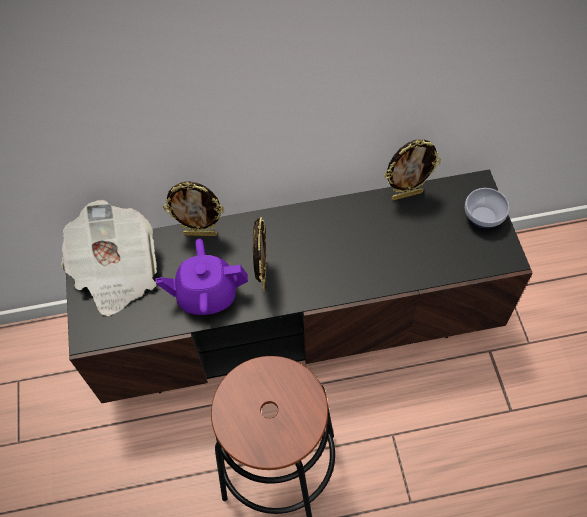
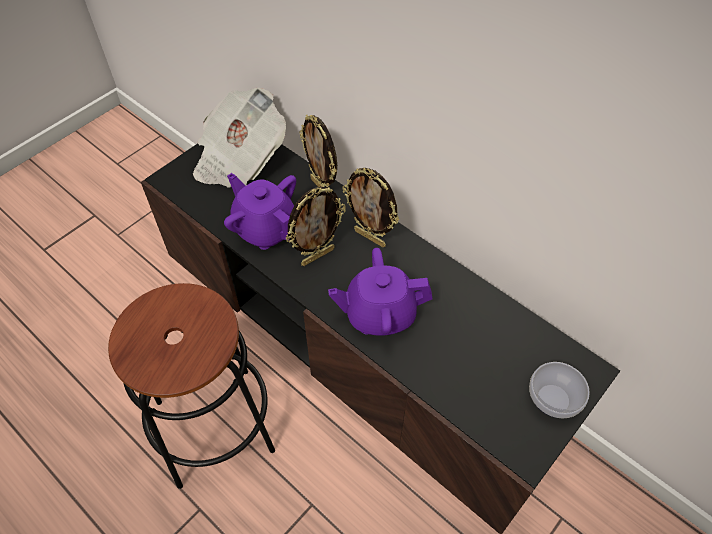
camera: 50 degrees right, 5 degrees down
picture frame [384,139,441,200] -> picture frame moved to [342,168,399,248]
none -> purple teapot [328,248,432,336]

